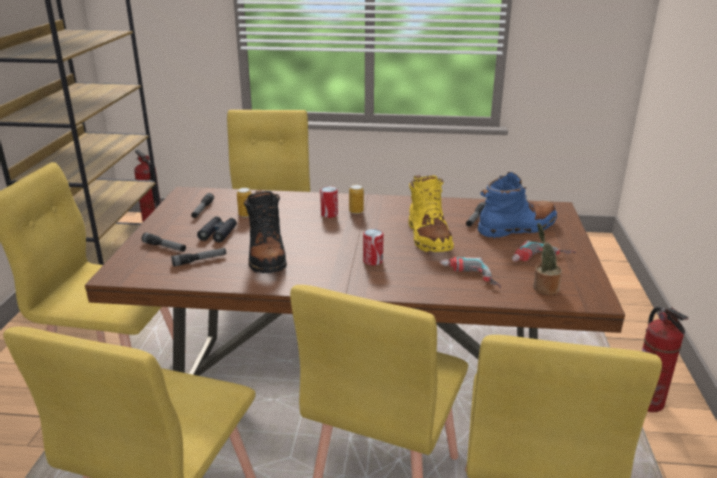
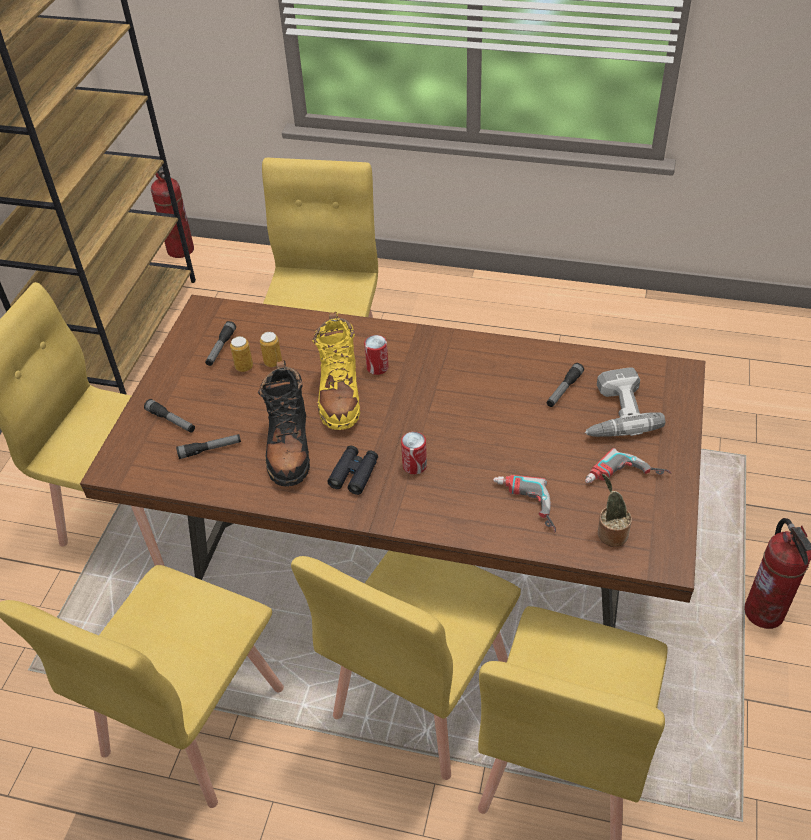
camera: 10 degrees right, 20 degrees up
black binoculars [197,216,237,242] -> black binoculars moved to [327,445,378,495]
can [349,185,364,214] -> can moved to [230,336,253,372]
yellow boot [408,175,454,252] -> yellow boot moved to [312,312,360,430]
blue boot [478,172,557,238] -> power drill [585,367,665,437]

